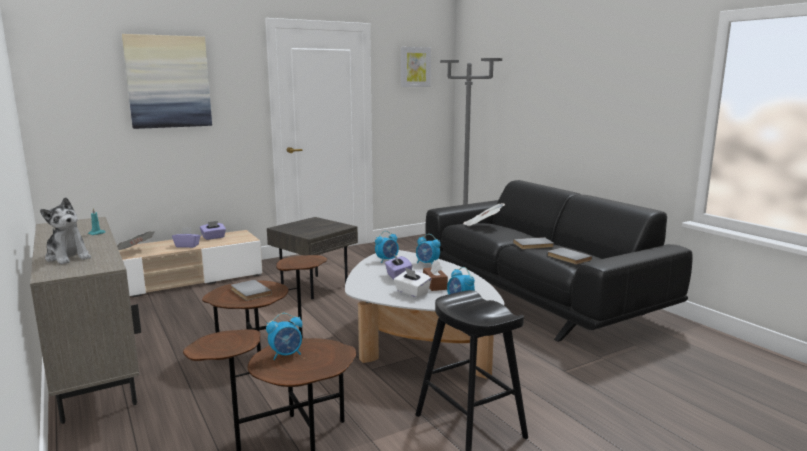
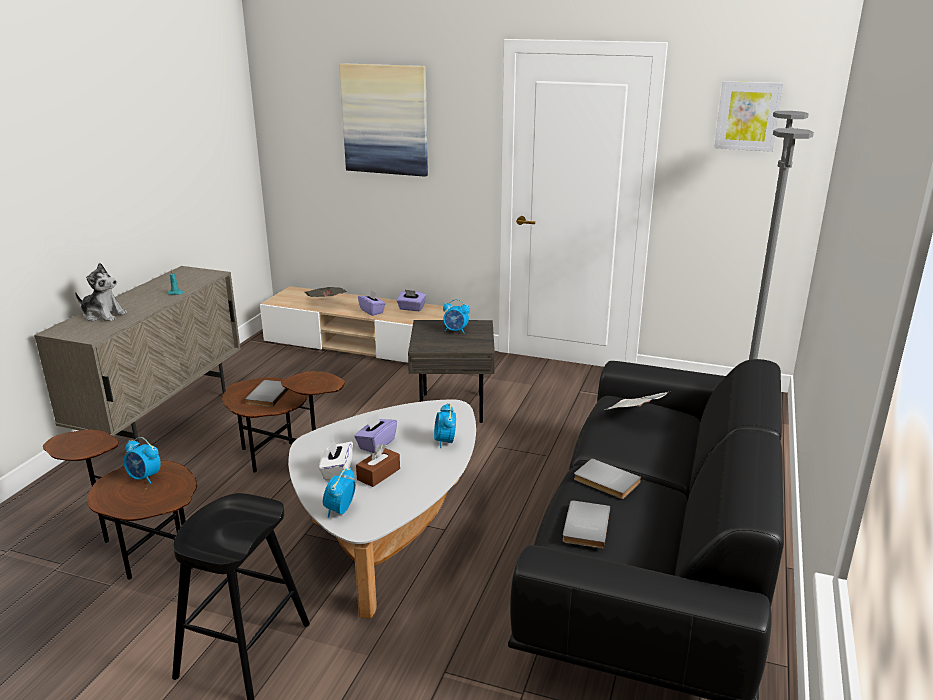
camera: 50 degrees right, 10 degrees up
plush toy [40,197,91,264] -> plush toy turned 75 degrees counterclockwise [75,263,127,322]
alarm clock [375,231,399,263] -> alarm clock moved to [443,299,470,334]

